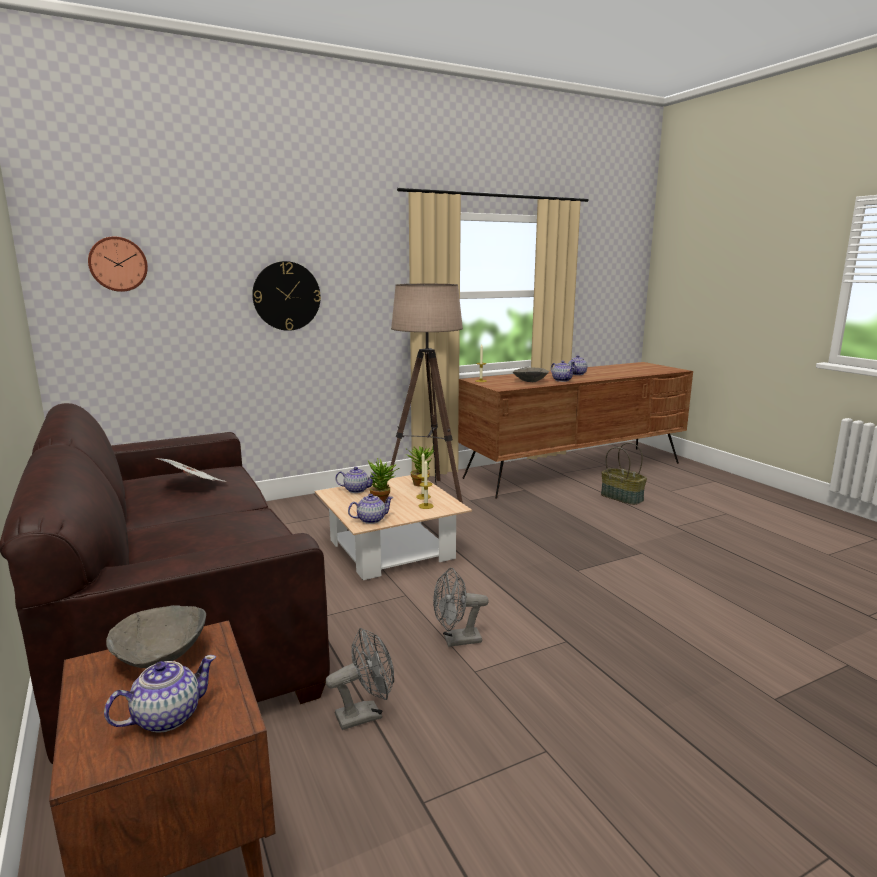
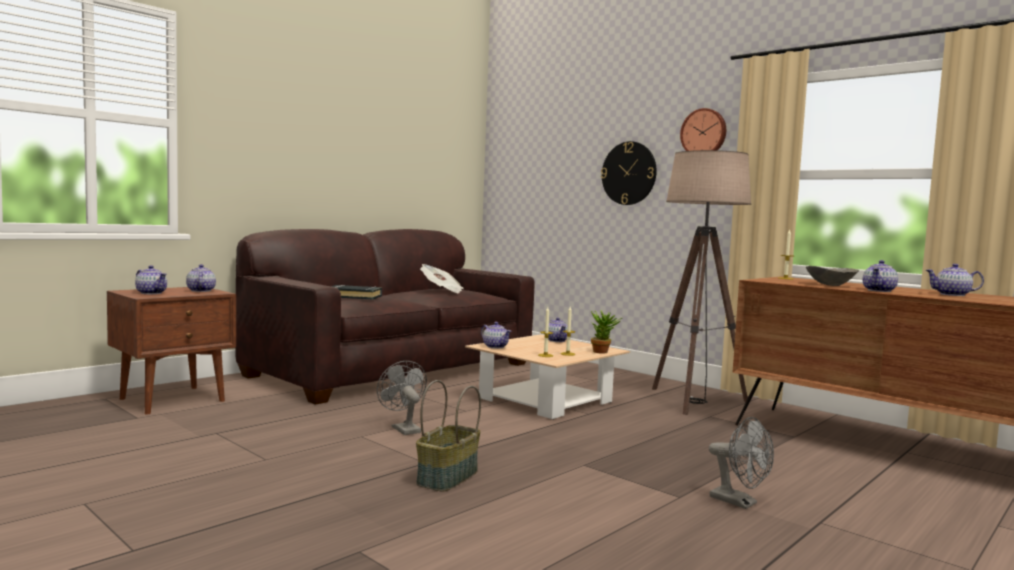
camera: 70 degrees right, 10 degrees down
wall clock [88,236,148,292] -> wall clock moved to [680,108,726,151]
grey bowl [106,605,206,668] -> teapot [186,264,216,292]
grey fan [326,628,394,730] -> grey fan moved to [709,417,774,509]
potted plant [368,458,400,503] -> none
basket [601,443,647,505] -> basket moved to [416,380,481,492]
none -> black book [331,285,382,300]

